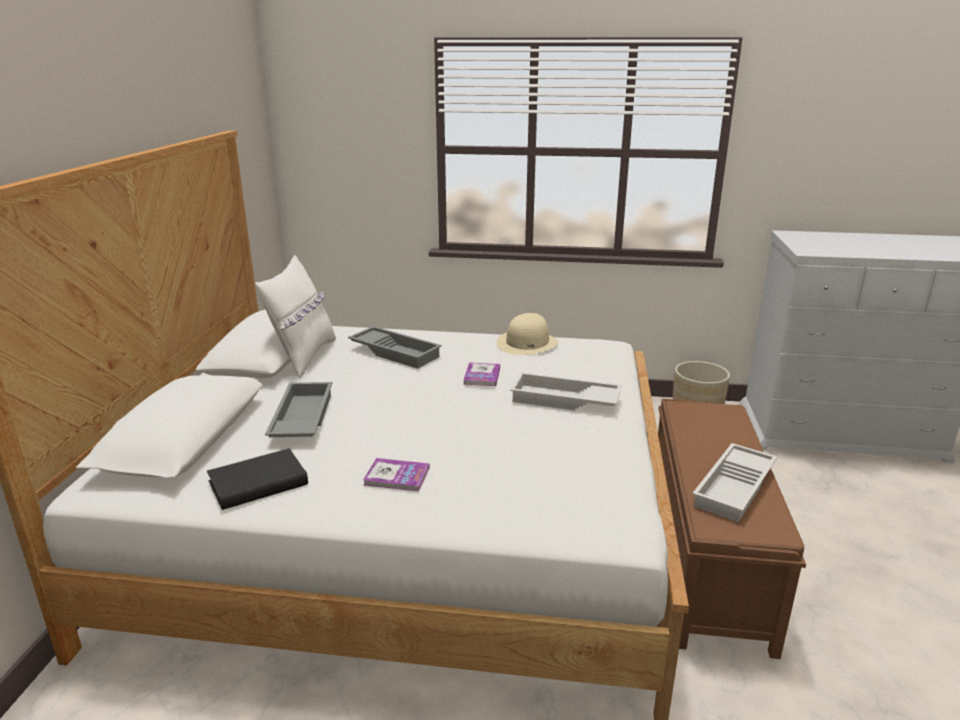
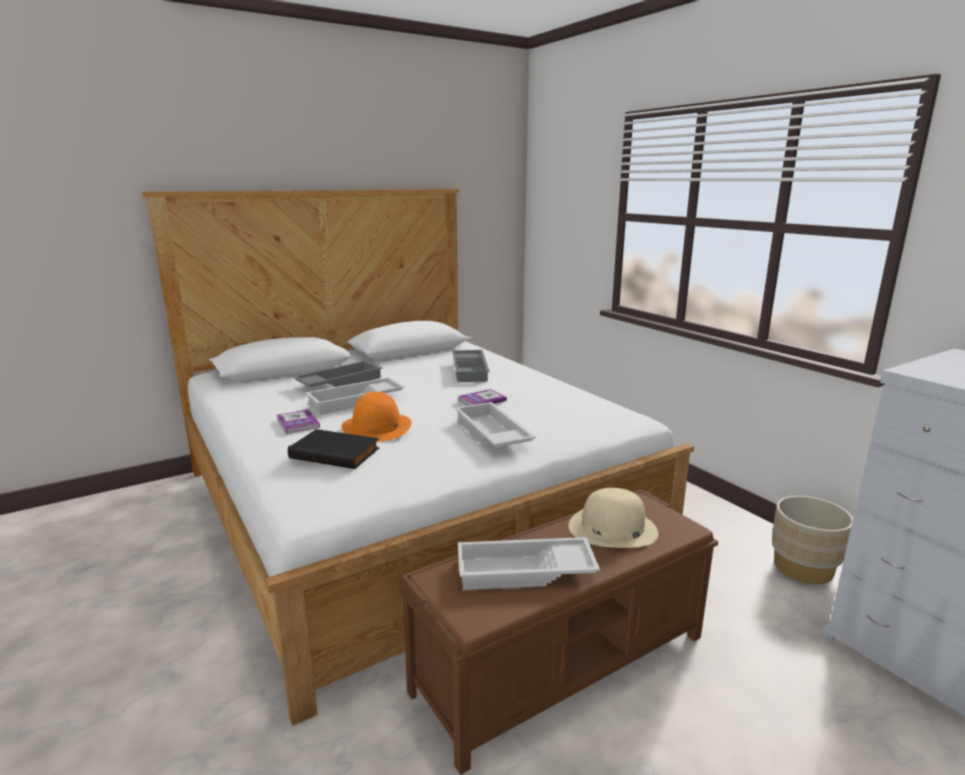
camera: 50 degrees right, 5 degrees down
black book [207,448,308,510] -> black book moved to [288,429,380,469]
white pillow [255,255,336,378] -> none
beige hat [497,313,558,355] -> beige hat moved to [569,488,658,548]
none -> white tray [305,377,405,415]
none -> orange hat [341,392,411,442]

